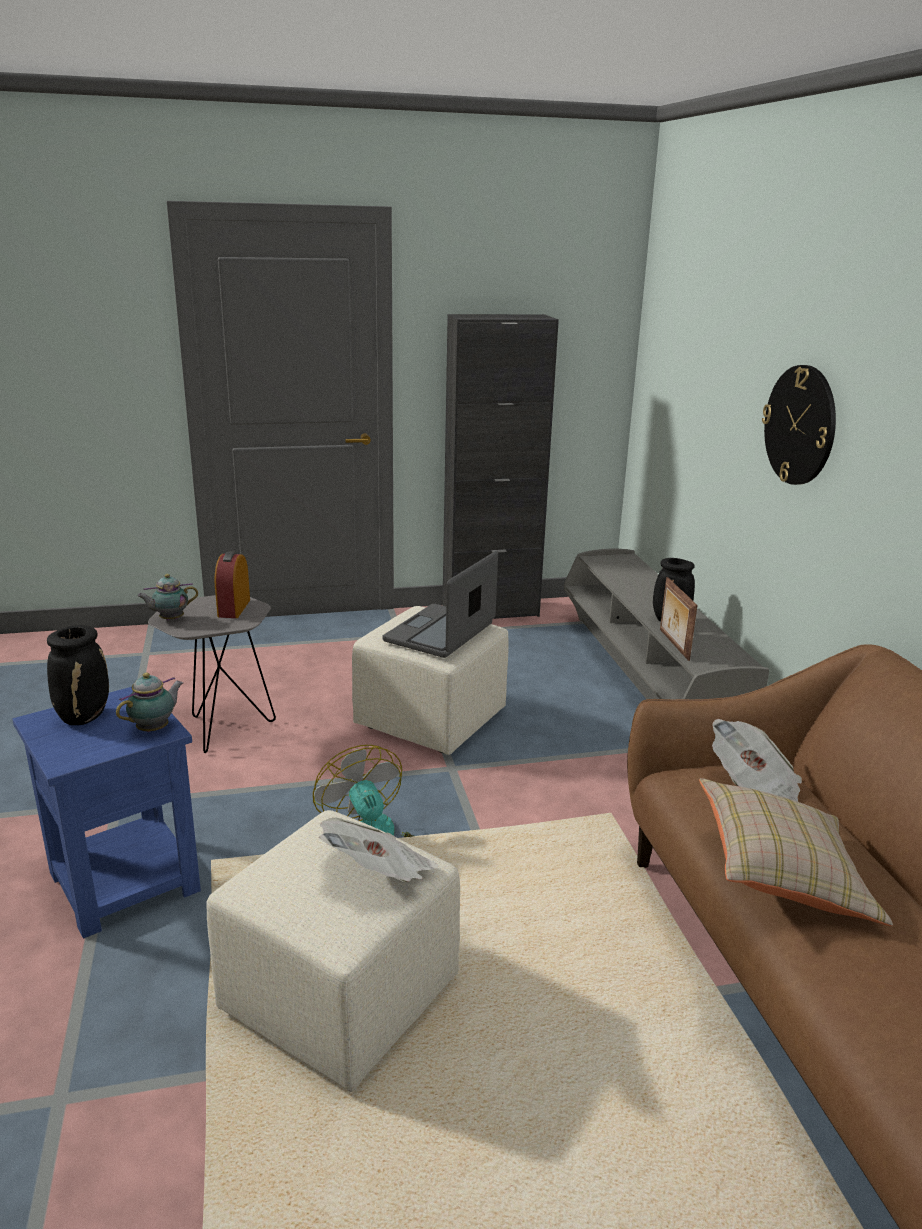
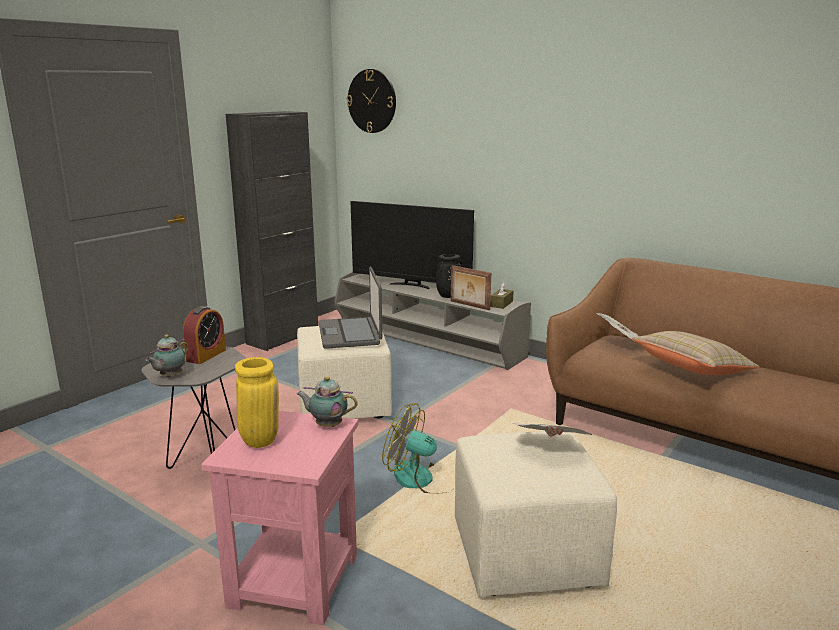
camera: 40 degrees left, 5 degrees down
blue side table [12,687,201,938] -> pink side table [201,411,358,625]
black vase [47,625,109,725] -> yellow vase [235,357,279,448]
teapot [116,672,183,732] -> teapot turned 75 degrees counterclockwise [297,376,358,427]
alarm clock [214,551,250,618] -> alarm clock turned 120 degrees counterclockwise [183,306,226,364]
wall clock [762,365,836,485] -> wall clock moved to [347,69,396,133]
none -> television [351,201,474,289]
none -> brown tissue box [490,282,514,309]

